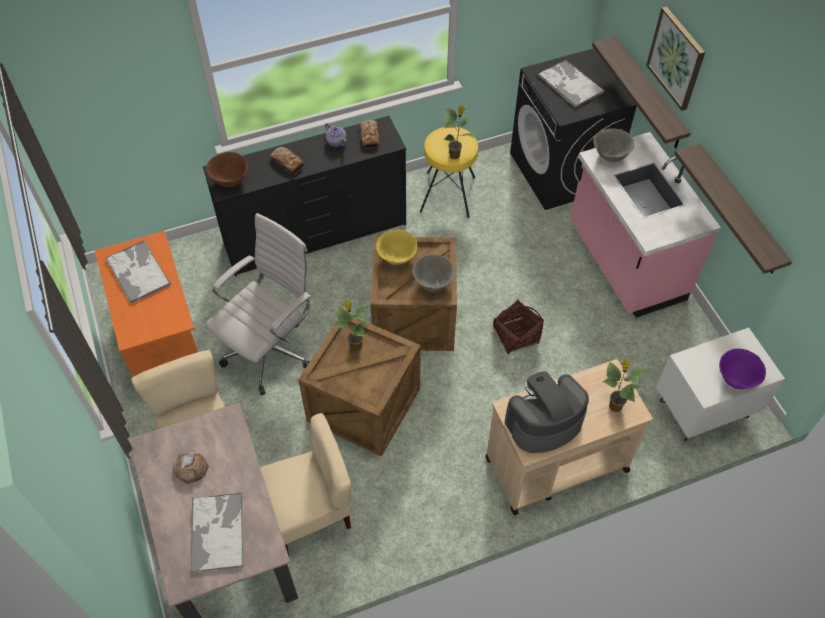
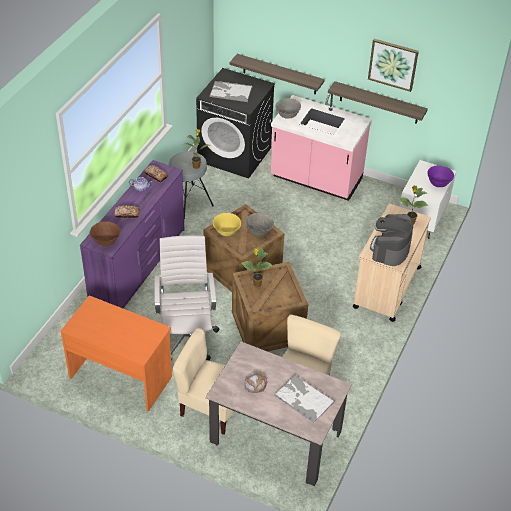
camera: 45 degrees left, 10 degrees down
tray [106,240,171,303] -> none
black dresser [202,116,406,276] -> purple dresser [80,160,184,308]
yellow stool [420,127,478,218] -> grey stool [169,151,214,219]
basket [493,299,544,354] -> none
picture [646,6,705,111] -> picture moved to [368,39,419,92]

